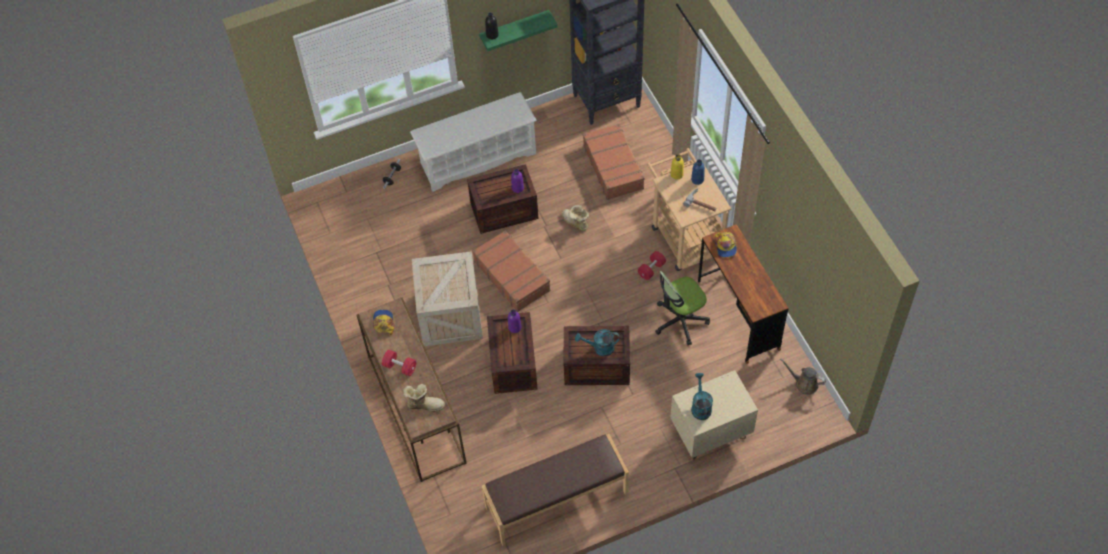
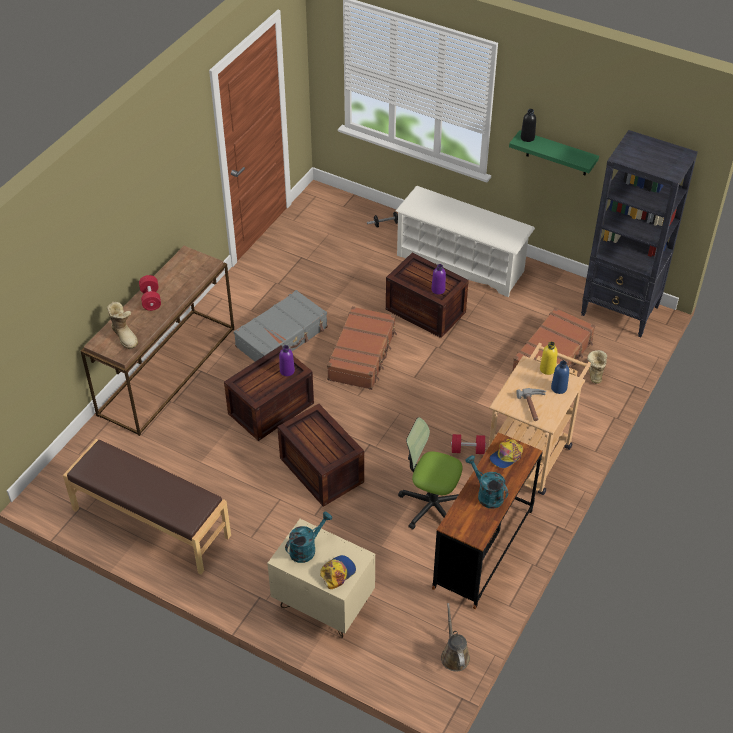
camera: 50 degrees right, 10 degrees down
cap [373,310,395,335] -> cap moved to [320,555,356,589]
crate [412,251,483,346] -> grey suitcase [234,290,328,361]
boot [562,205,589,231] -> boot moved to [587,350,607,384]
turquoise watering can [575,329,620,356] -> turquoise watering can moved to [465,455,508,509]

